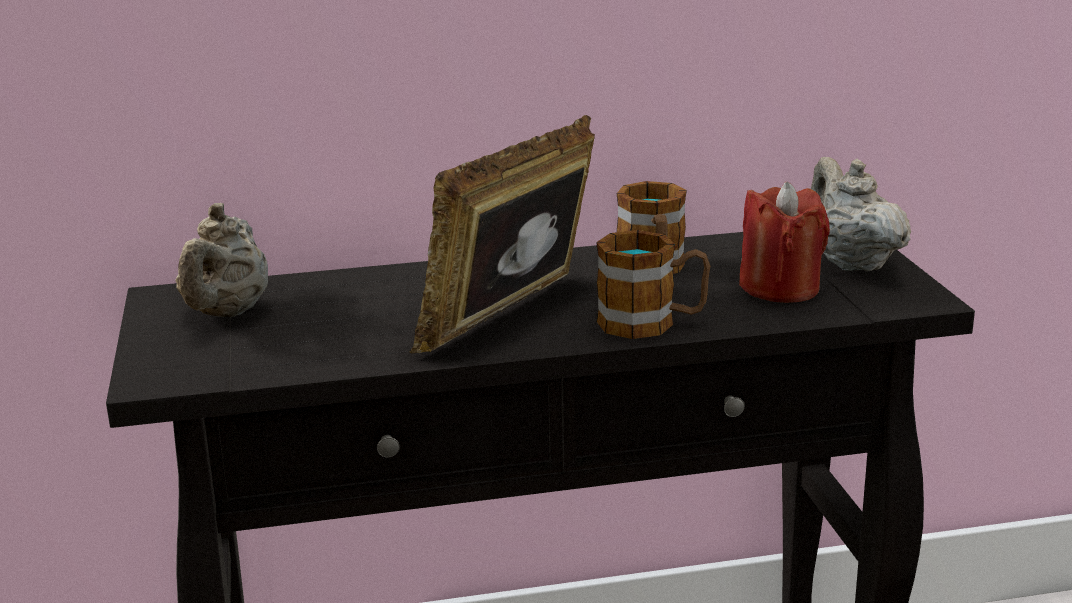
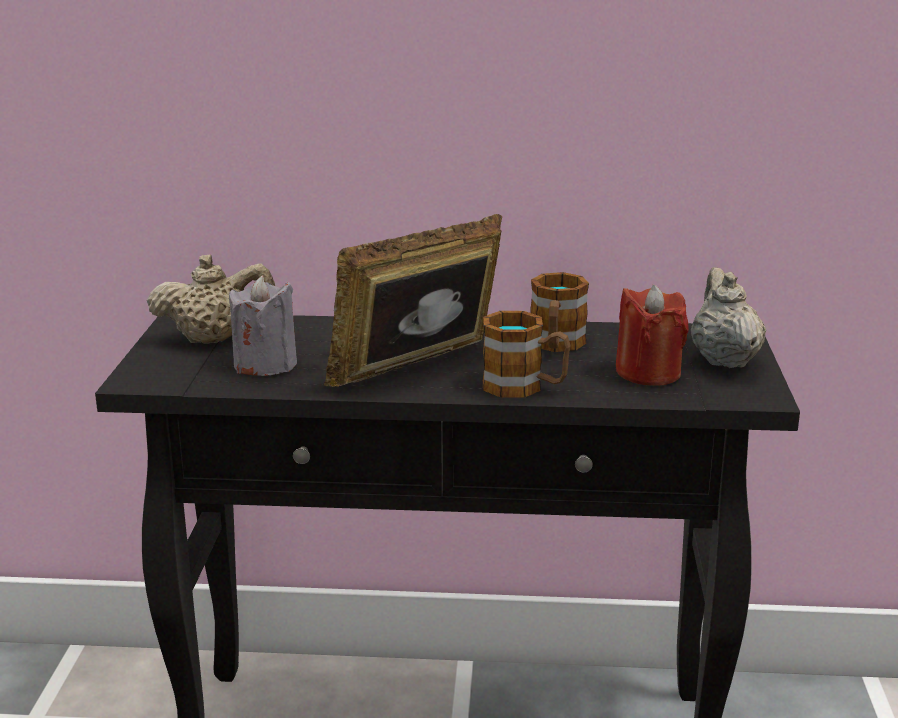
camera: 15 degrees right, 0 degrees up
beige teapot [175,203,268,317] -> beige teapot turned 120 degrees counterclockwise [147,254,275,343]
none -> grey candle [229,276,297,376]

